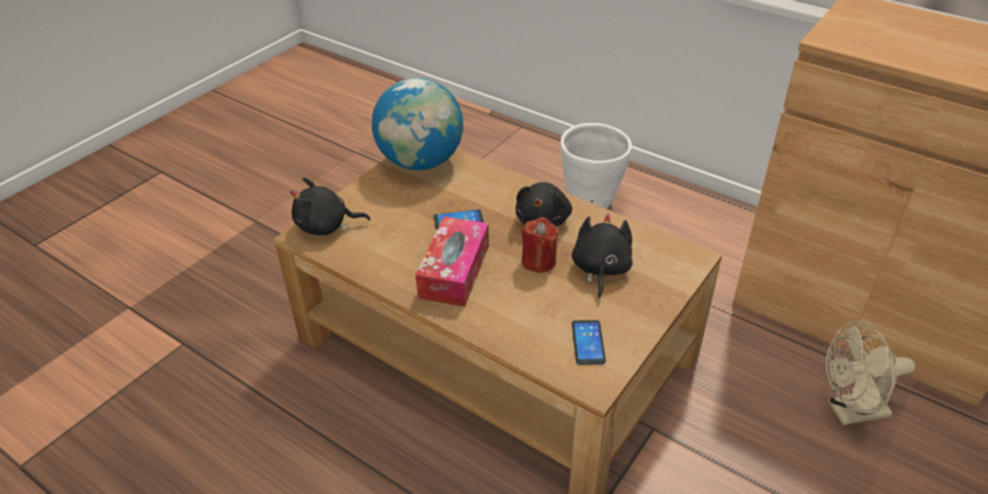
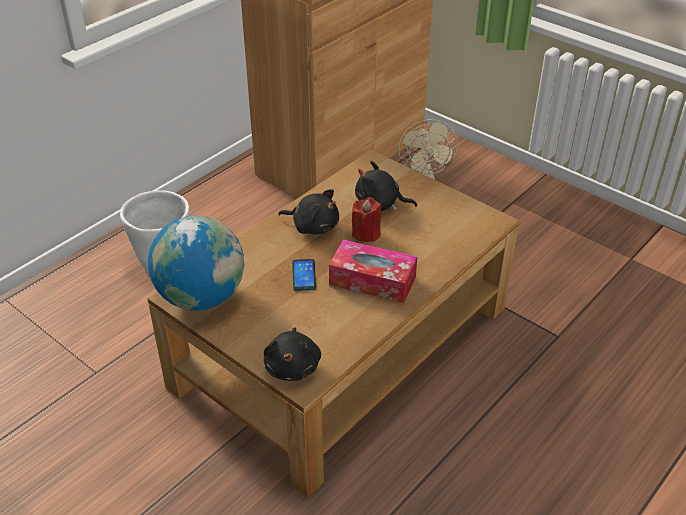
camera: 85 degrees left, 0 degrees up
phone [572,320,606,365] -> none

